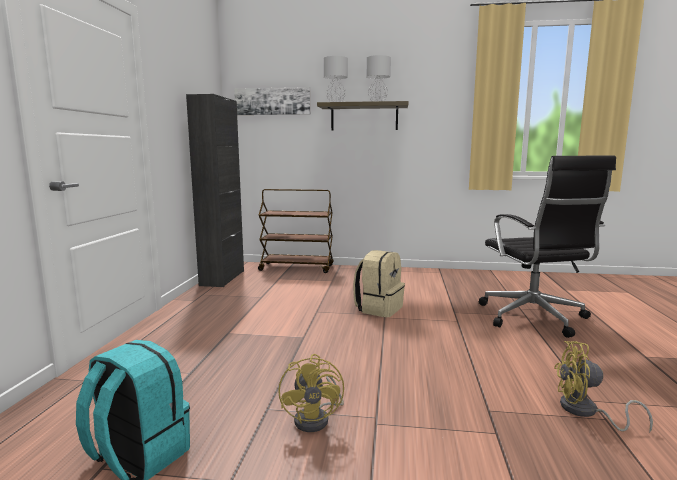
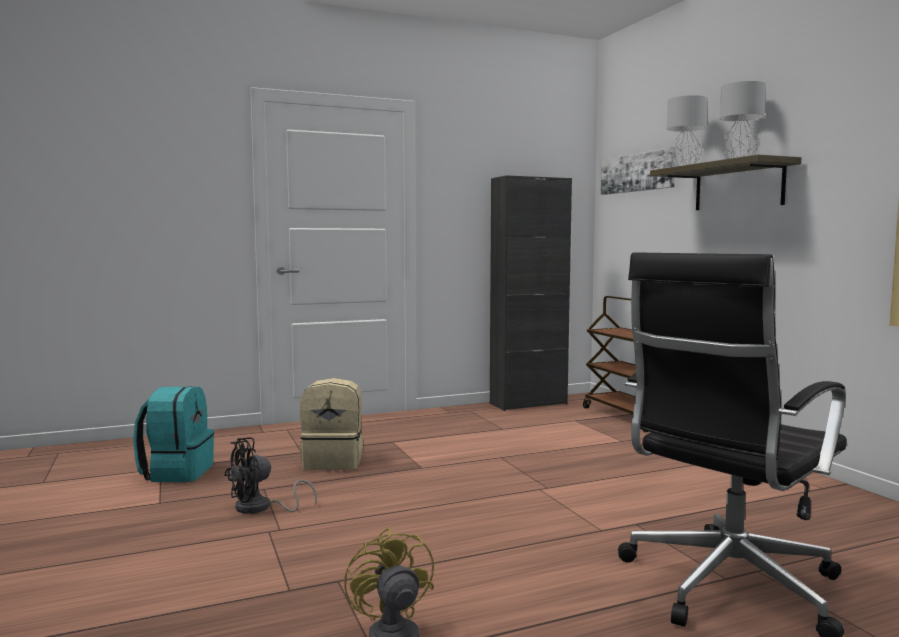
camera: 60 degrees right, 5 degrees down
yellow fan [278,354,344,432] -> black fan [224,437,317,514]
beige backpack [353,250,405,317] -> beige backpack moved to [300,378,363,470]

